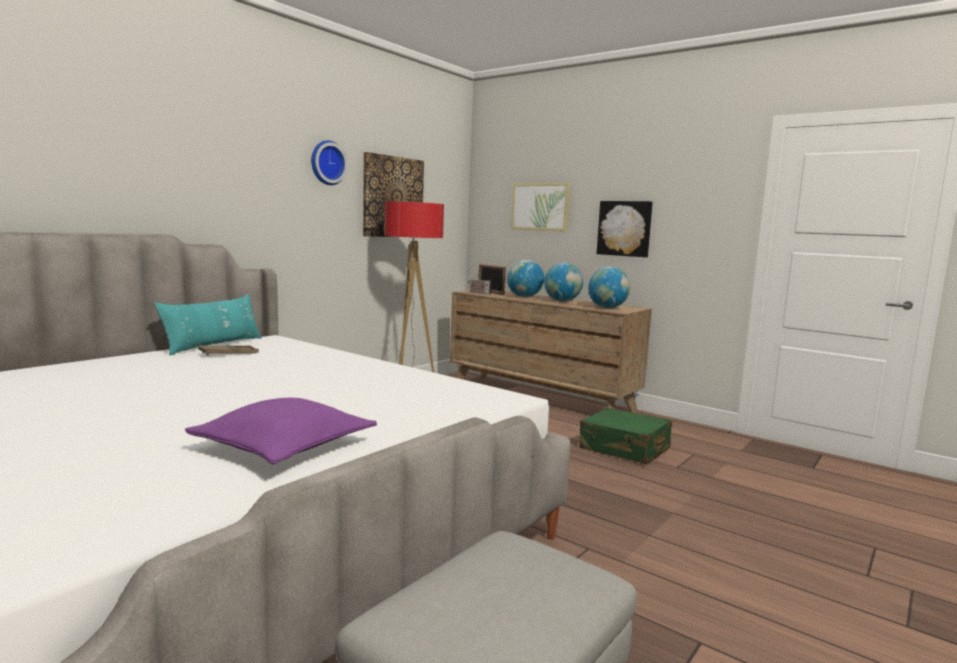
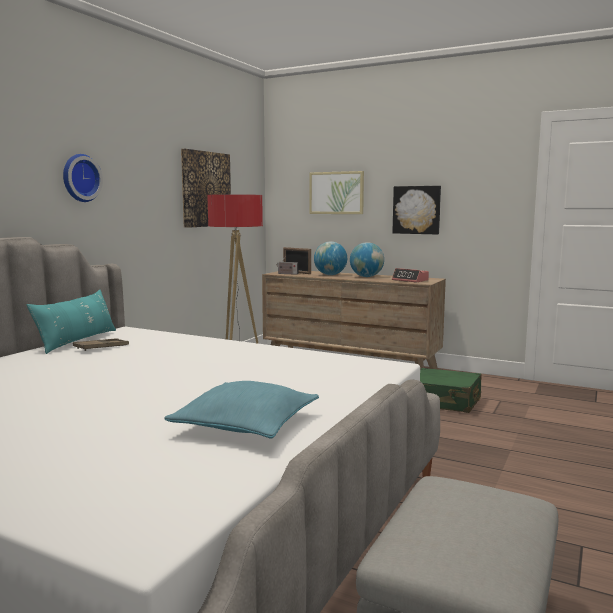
camera: 10 degrees left, 0 degrees up
purple pillow [185,398,377,464] -> turquoise pillow [164,381,319,439]
wall clock [311,140,348,185] -> wall clock moved to [63,154,103,202]
globe [588,267,630,308] -> alarm clock [392,268,429,283]

